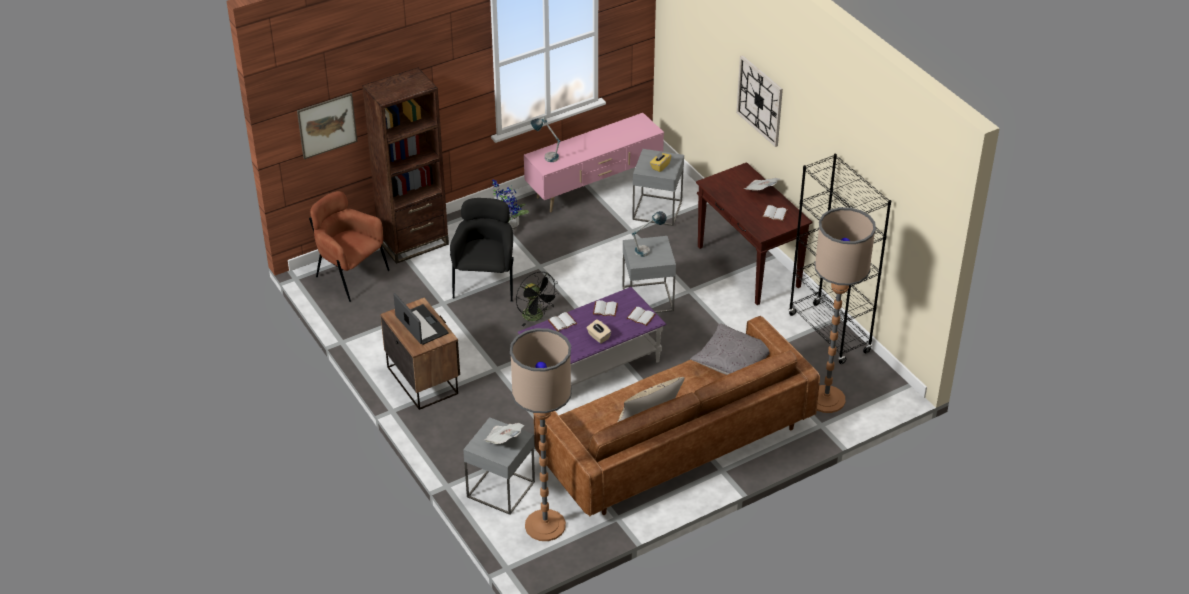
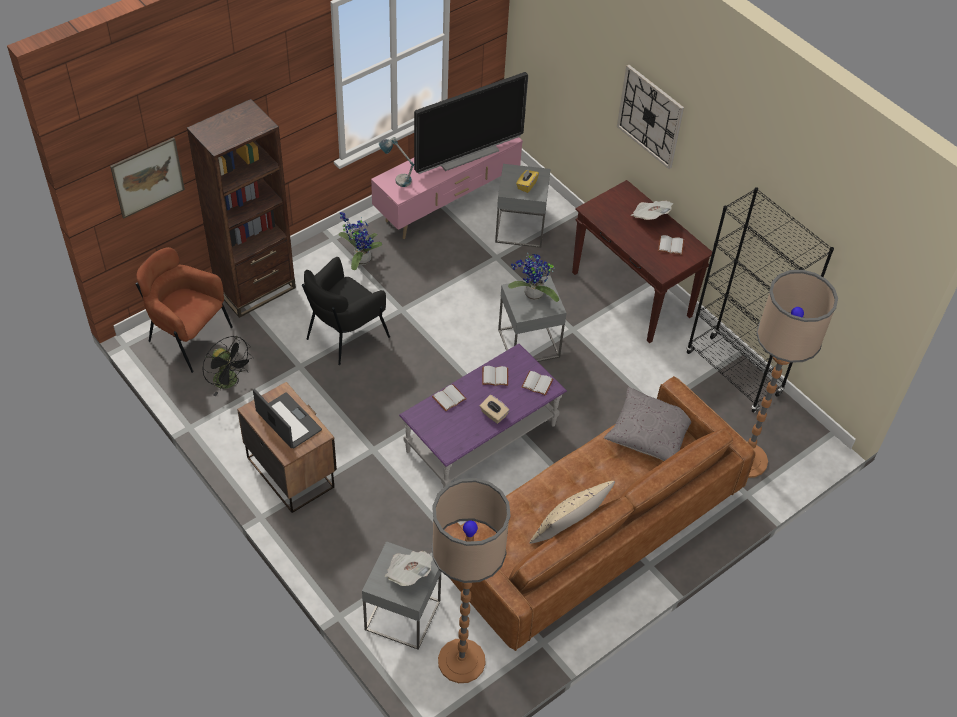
camera: 10 degrees left, 10 degrees up
black armchair [450,198,514,302] -> black armchair turned 135 degrees counterclockwise [302,257,390,365]
black fan [516,272,559,327] -> black fan moved to [202,336,253,396]
table lamp [632,211,667,257] -> potted plant [508,252,559,302]
none -> television [414,72,528,174]

